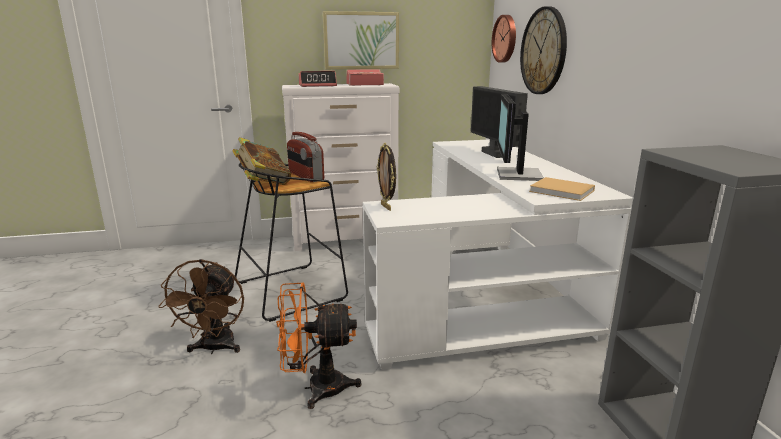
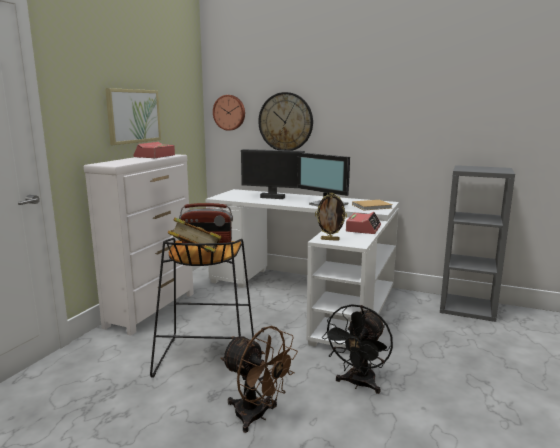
camera: 55 degrees left, 5 degrees down
orange fan [276,282,361,409] -> black fan [322,304,393,394]
alarm clock [299,71,337,87] -> alarm clock moved to [346,212,381,234]

